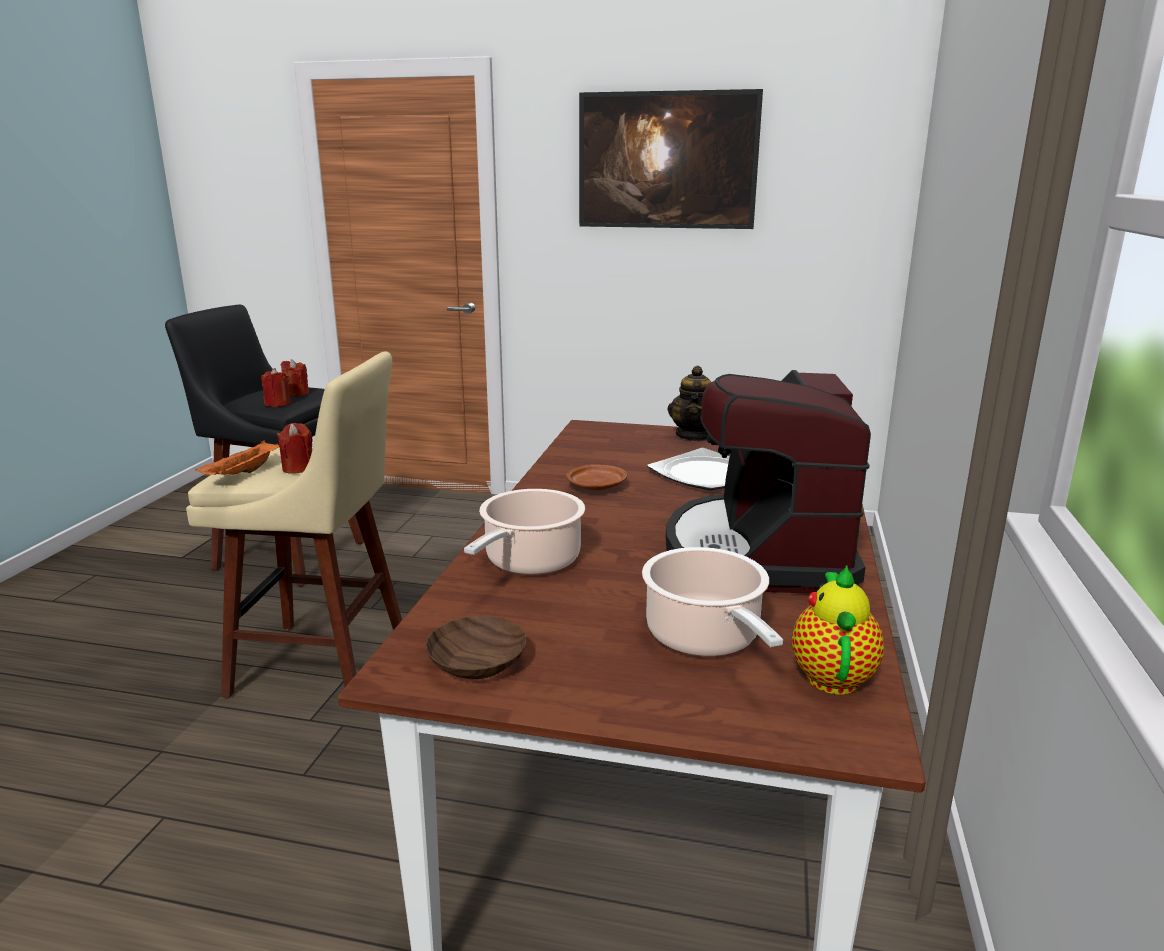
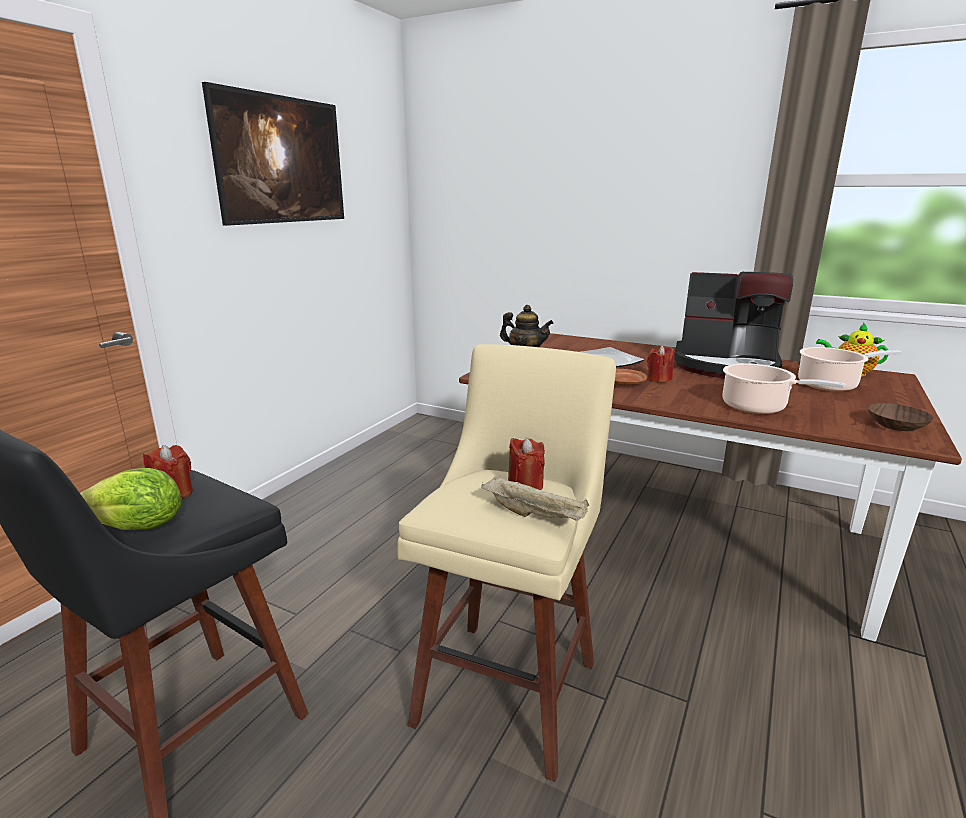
camera: 75 degrees left, 0 degrees up
orange tray [196,441,279,475] -> beige tray [481,476,589,521]
red candle [261,368,291,407] -> red candle moved to [647,345,675,383]
none -> lettuce [80,468,182,530]

